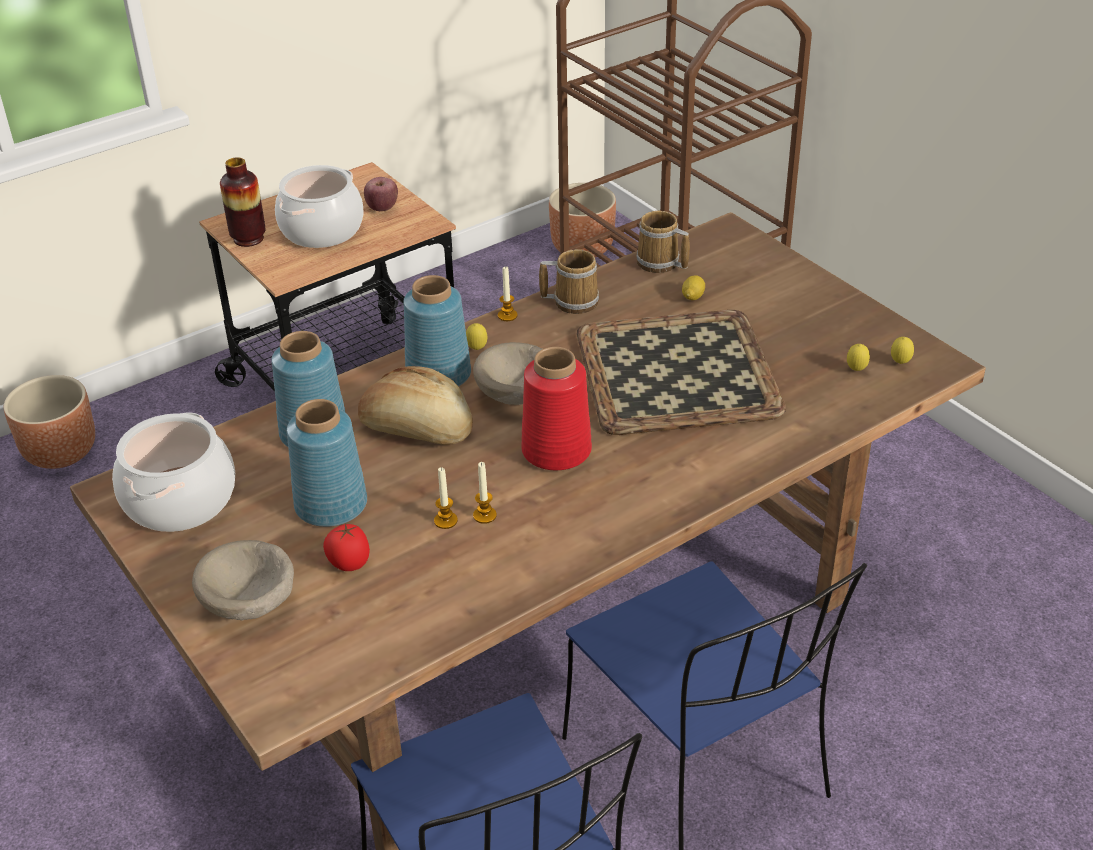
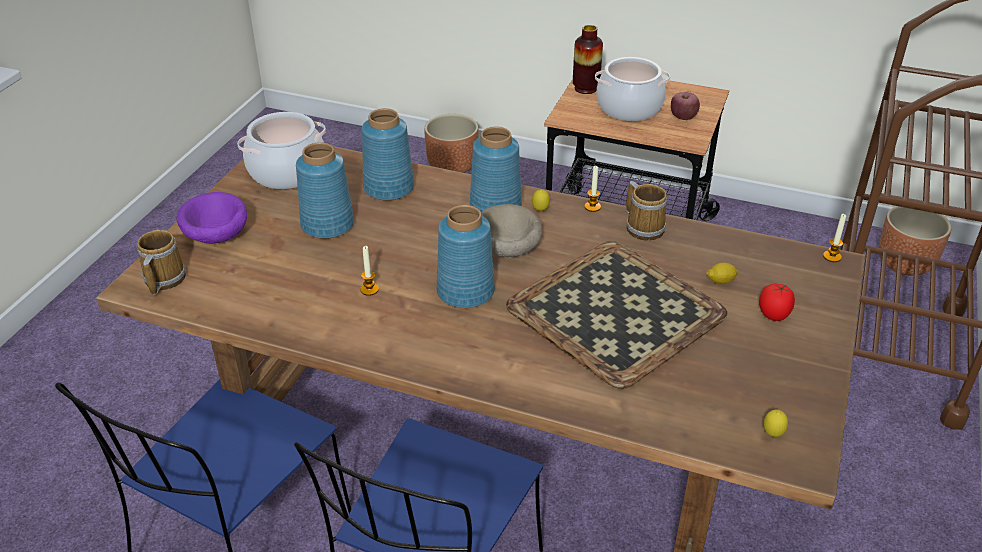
camera: 55 degrees right, 0 degrees up
beige bowl [192,540,294,621] -> purple bowl [177,192,247,244]
tomato [323,523,370,571] -> tomato moved to [759,284,795,321]
bread [358,366,473,445] -> none
candle [434,467,458,529] -> candle moved to [823,214,846,262]
red vase [521,347,592,470] -> blue vase [437,205,495,308]
mug [636,211,690,273] -> mug moved to [137,230,186,295]
lemon [847,344,870,371] -> none

